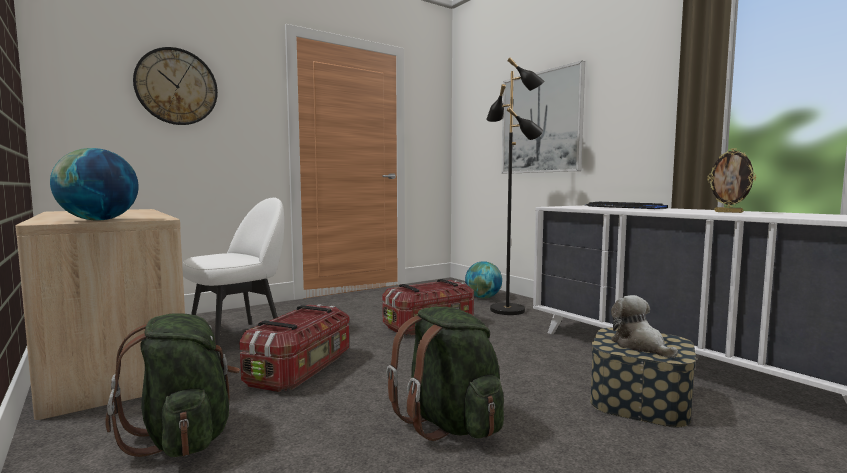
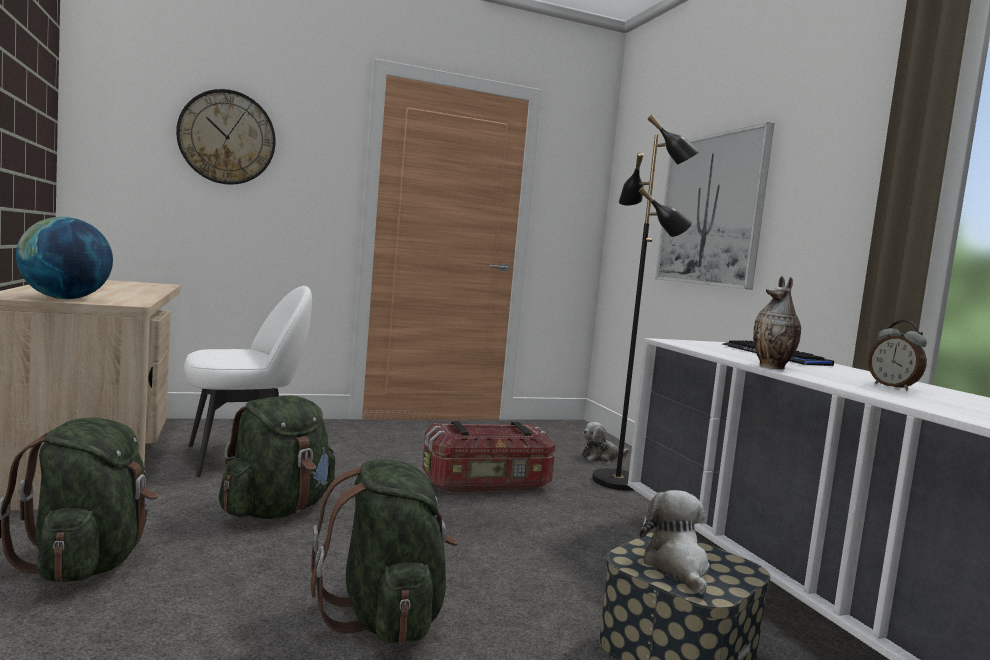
camera: 15 degrees right, 0 degrees up
storage box [239,304,350,392] -> green backpack [218,395,335,519]
globe [465,261,502,298] -> plush toy [582,422,629,462]
picture frame [707,148,756,213] -> alarm clock [868,320,927,390]
none -> vase [753,276,801,369]

